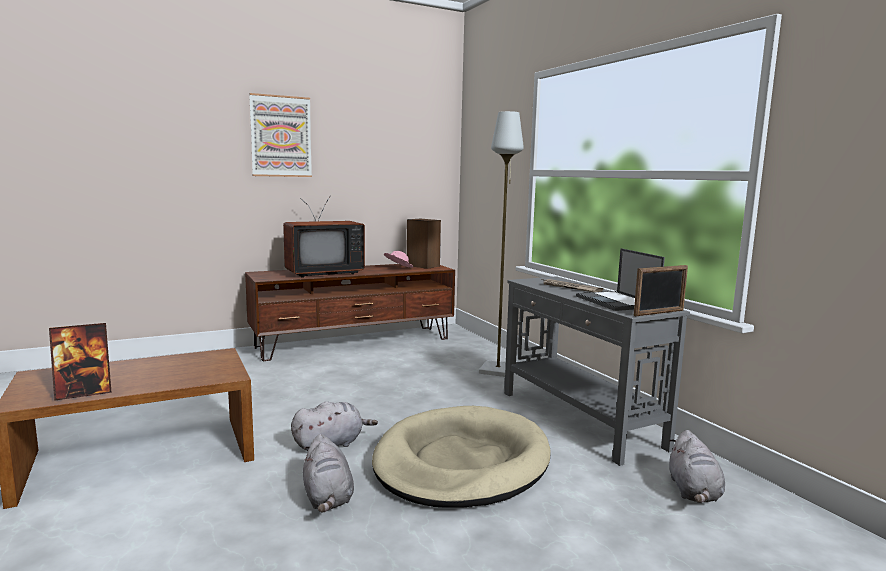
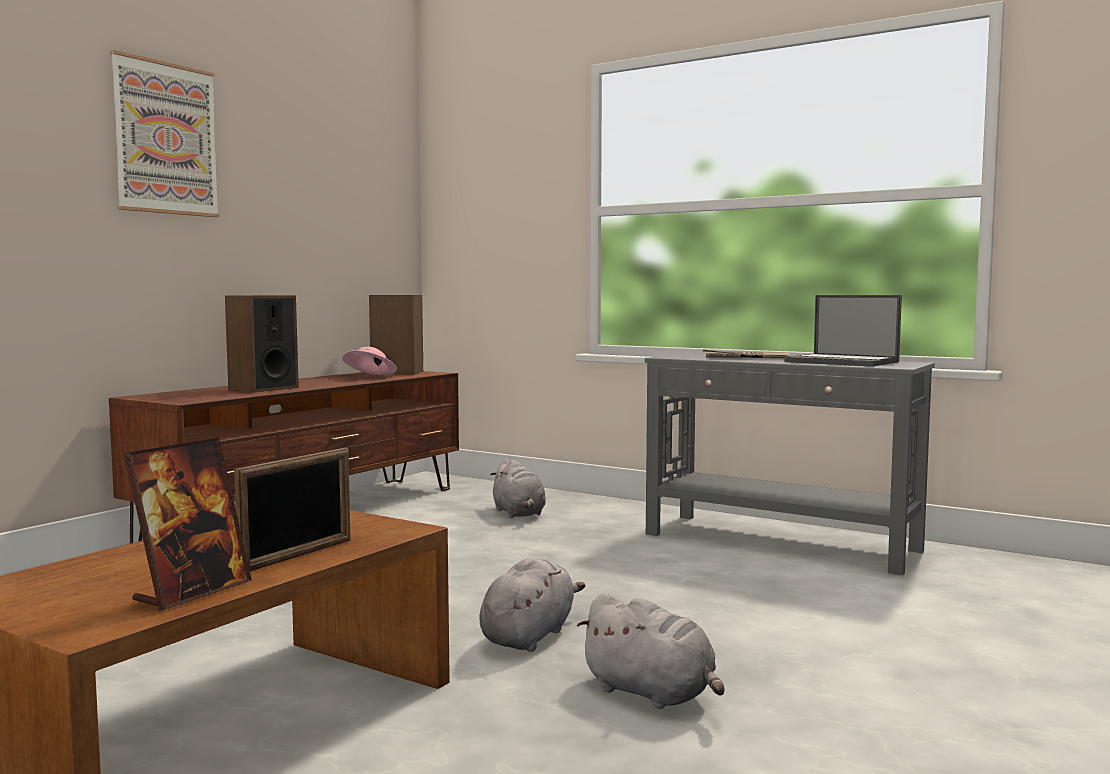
camera: 30 degrees left, 5 degrees down
television [283,195,365,278] -> speaker [225,295,299,392]
beige dog bed [372,406,550,507] -> none
grey floor lamp [479,111,524,377] -> none
picture frame [634,265,688,316] -> picture frame moved to [234,448,351,571]
grey plush toy [669,430,725,503] -> grey plush toy moved to [490,459,546,518]

